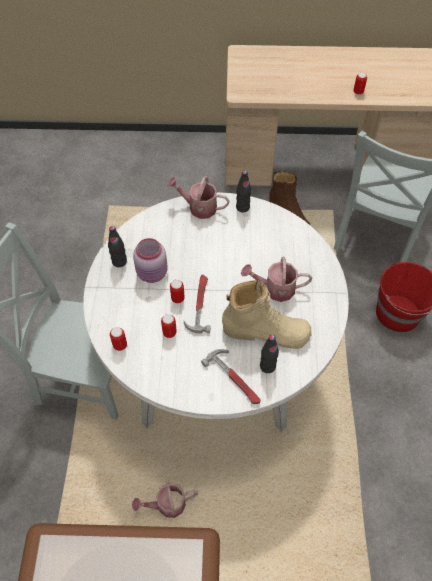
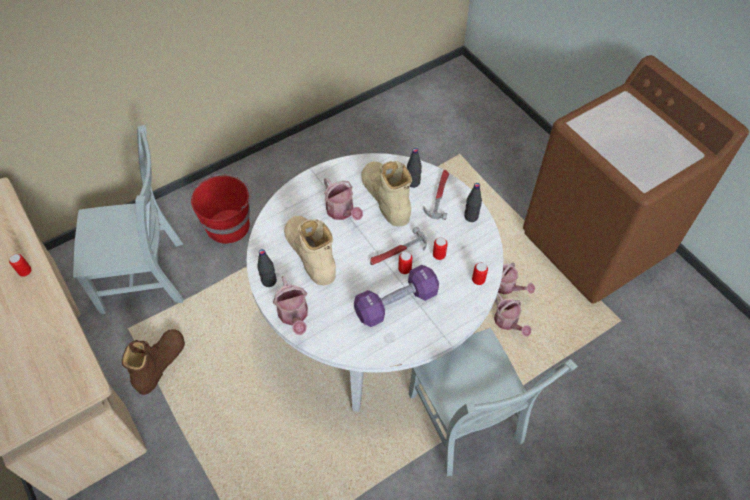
camera: 125 degrees left, 0 degrees up
black bottle [108,226,127,267] -> black bottle moved to [464,183,482,222]
pink jar [133,238,168,283] -> purple dumbbell [354,265,439,327]
none -> beige boot [284,216,336,286]
none -> watering can [494,293,532,337]

